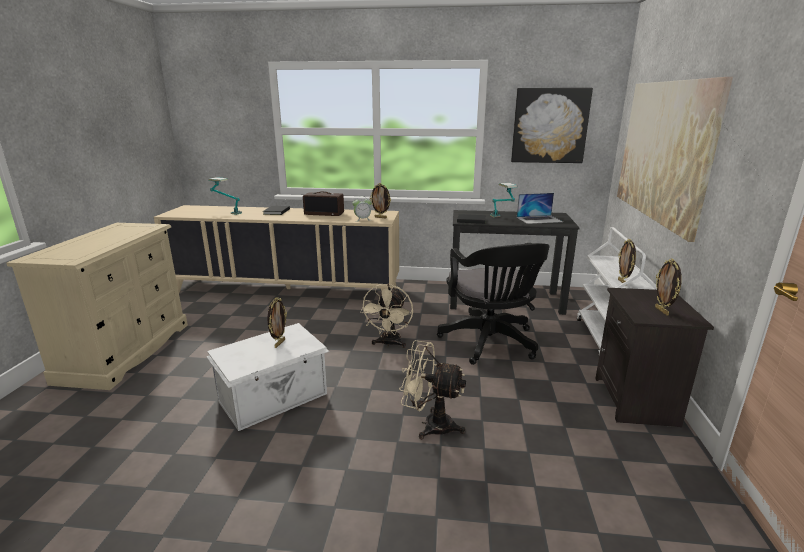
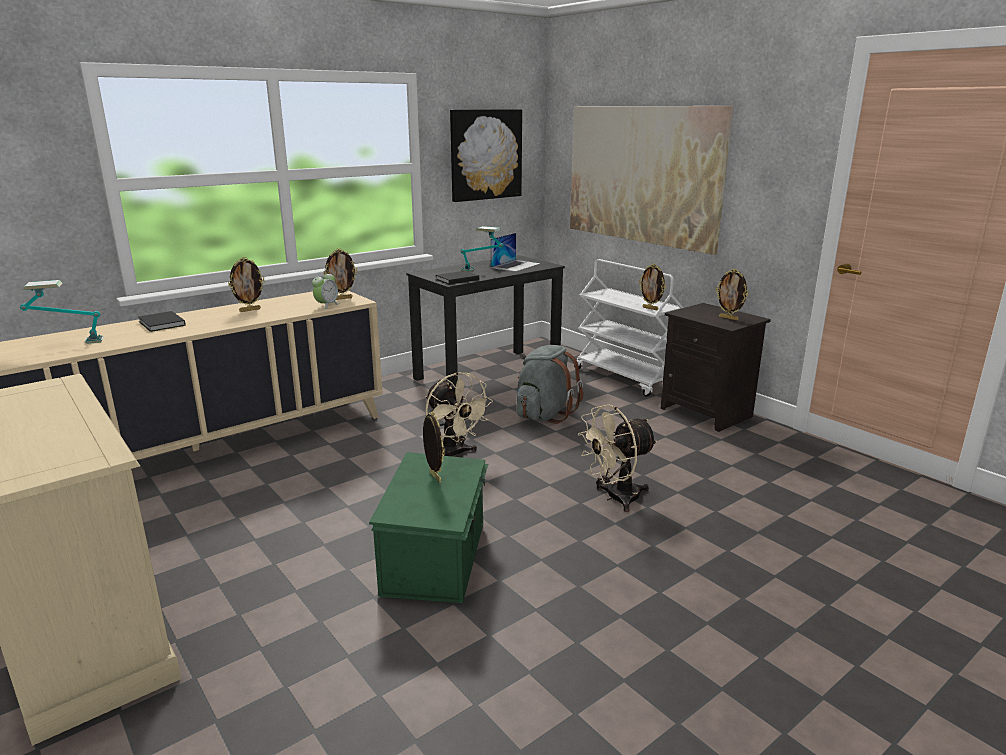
camera: 45 degrees left, 0 degrees up
white storage box [206,323,329,431] -> green storage box [369,452,488,603]
radio [303,191,344,216] -> picture frame [228,257,265,312]
black office chair [437,243,549,365] -> grey backpack [517,345,583,424]

